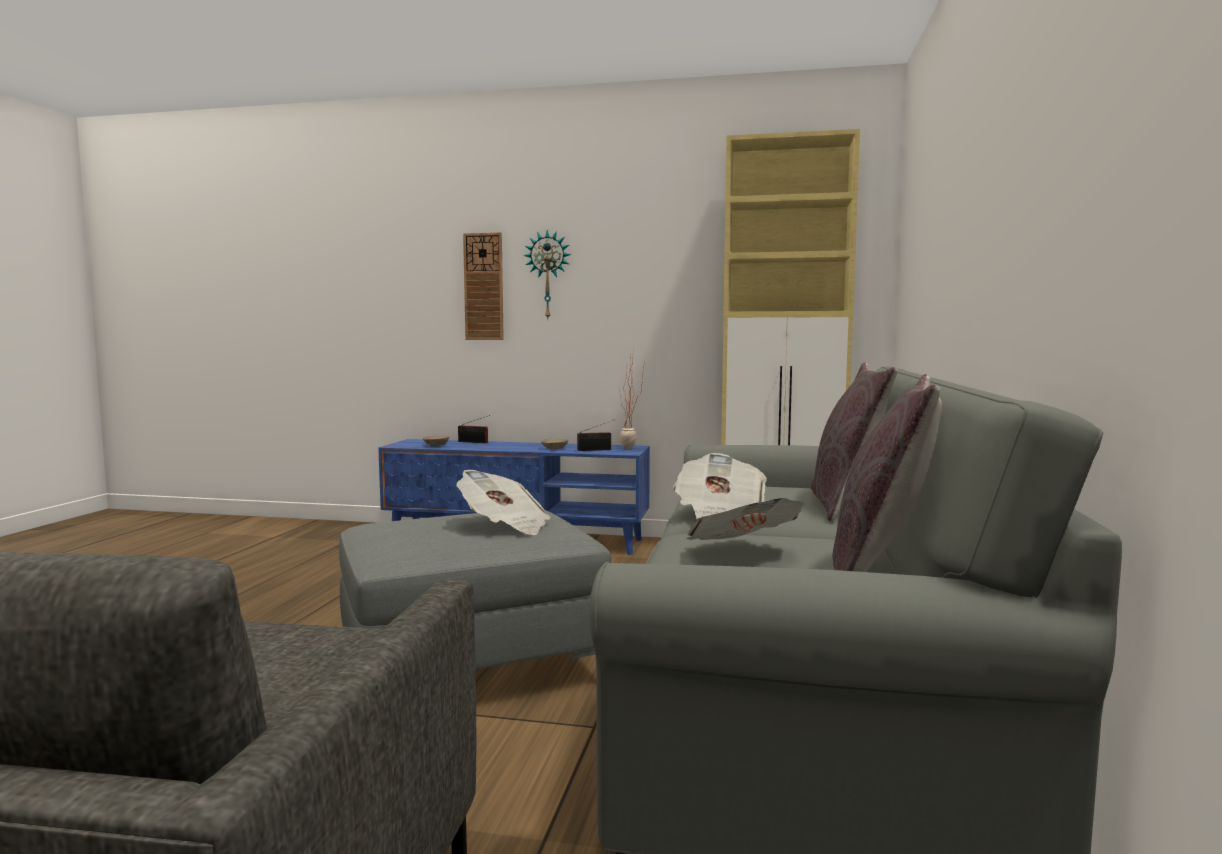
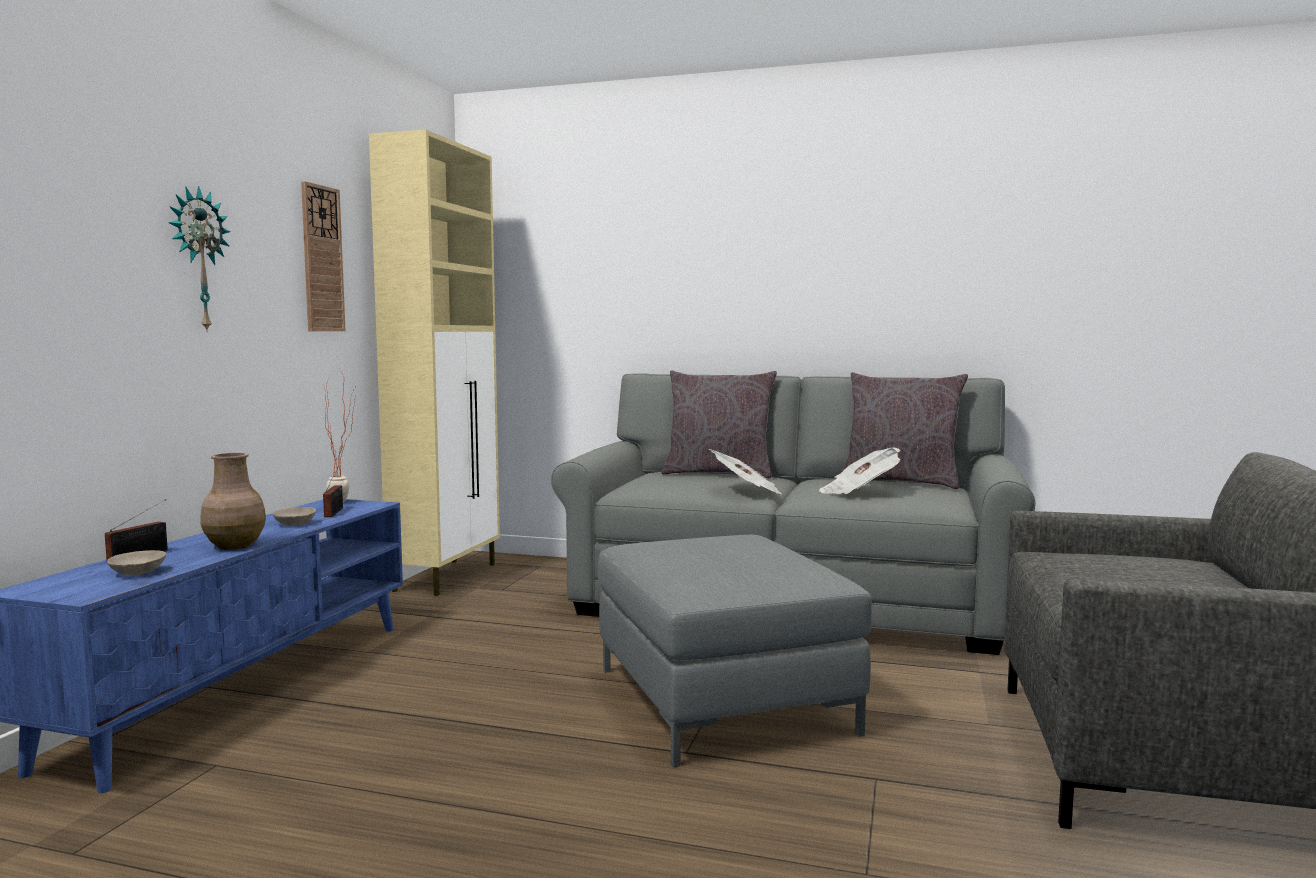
camera: 85 degrees left, 0 degrees up
newspaper [457,470,550,535] -> none
wall clock [463,232,504,340] -> wall clock moved to [301,181,346,331]
none -> brown vase [200,453,266,550]

